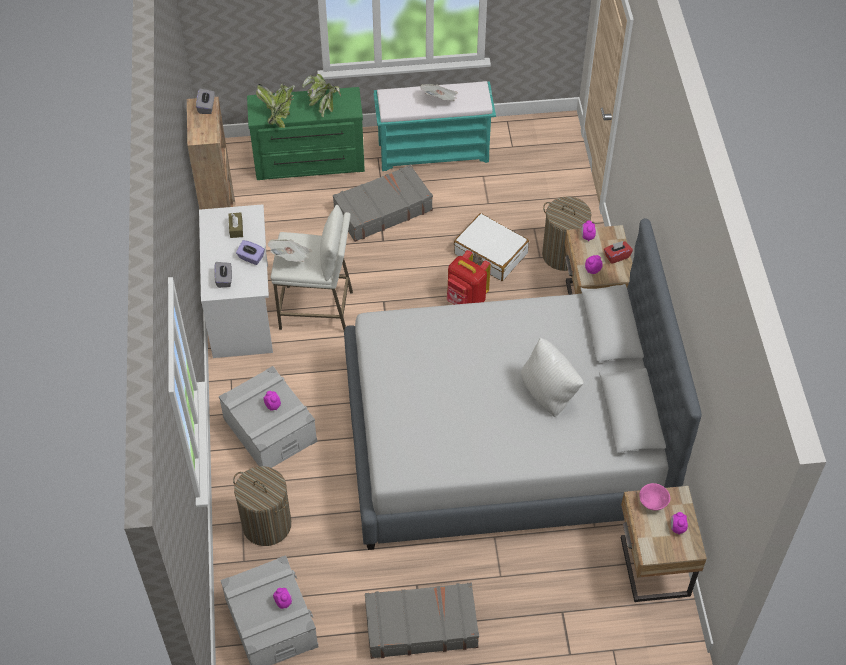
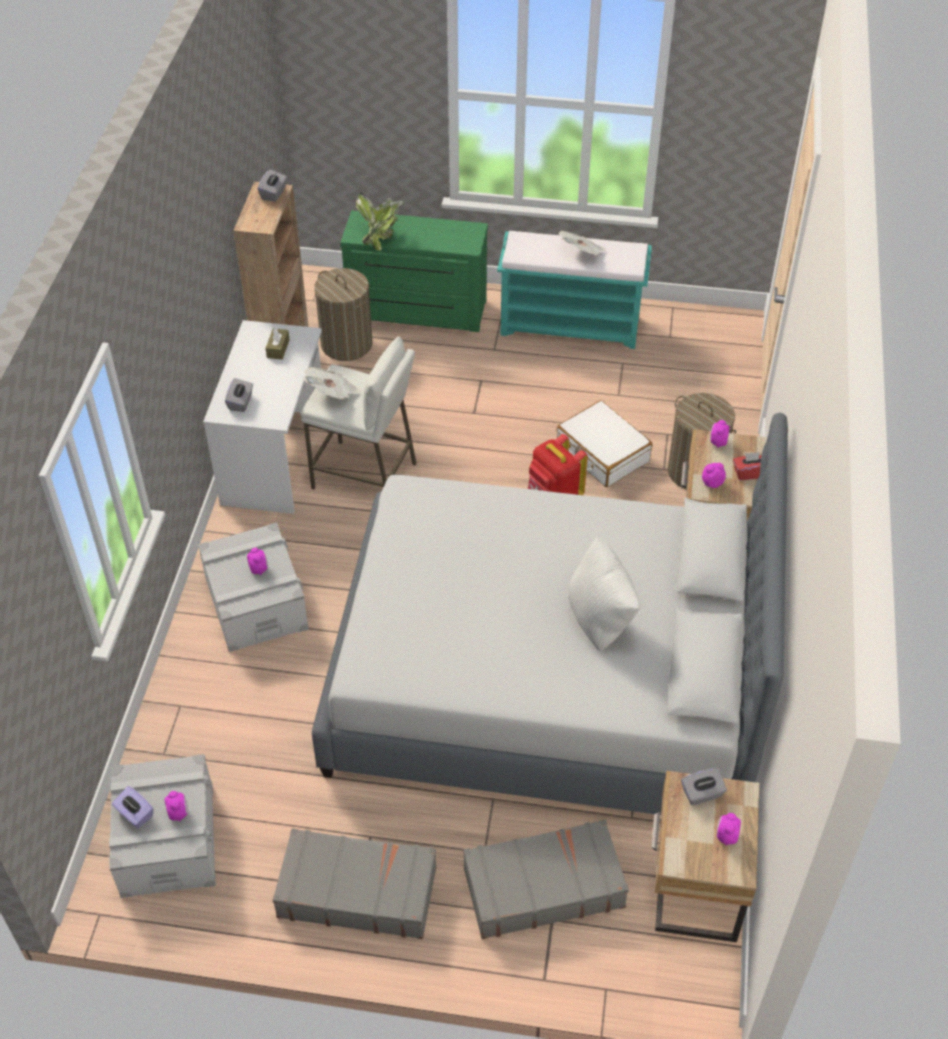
camera: 15 degrees right, 5 degrees down
laundry basket [233,466,291,546] -> laundry basket moved to [314,268,372,361]
purple tissue box [236,240,265,265] -> purple tissue box moved to [112,786,154,829]
potted plant [302,74,341,117] -> none
grey suitcase [333,164,433,242] -> grey suitcase moved to [464,820,629,939]
pink bowl [639,483,670,511] -> grey tissue box [681,768,727,805]

